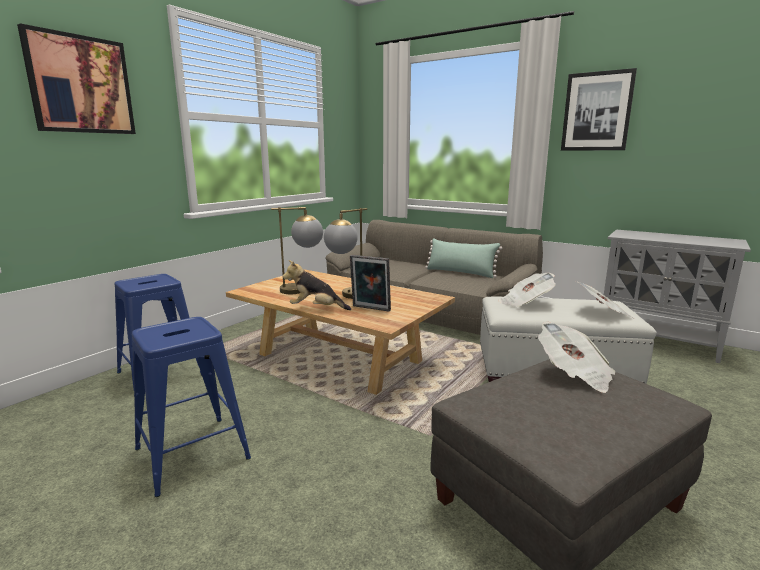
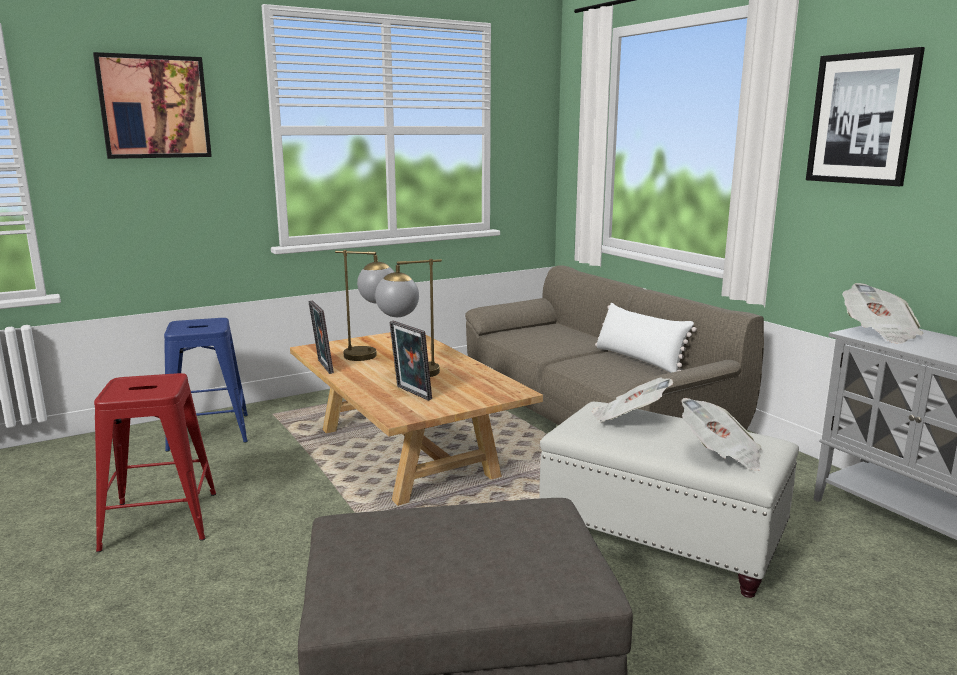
camera: 25 degrees right, 0 degrees up
blue stool [132,317,251,497] -> red stool [94,373,216,552]
plush toy [283,260,351,310] -> none
green pillow [425,238,502,278] -> white pillow [595,303,697,373]
newspaper [538,322,616,393] -> newspaper moved to [842,283,924,344]
none -> picture frame [308,300,334,374]

